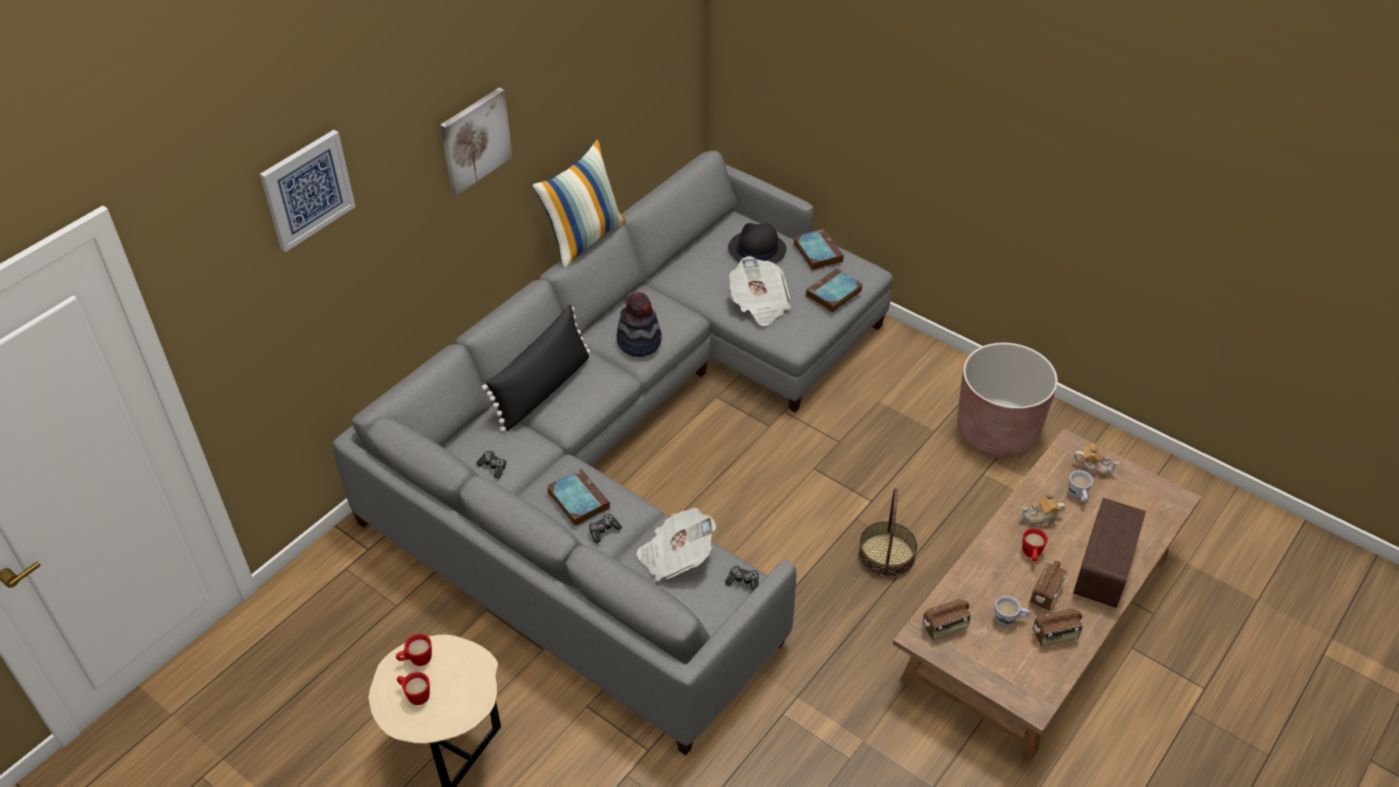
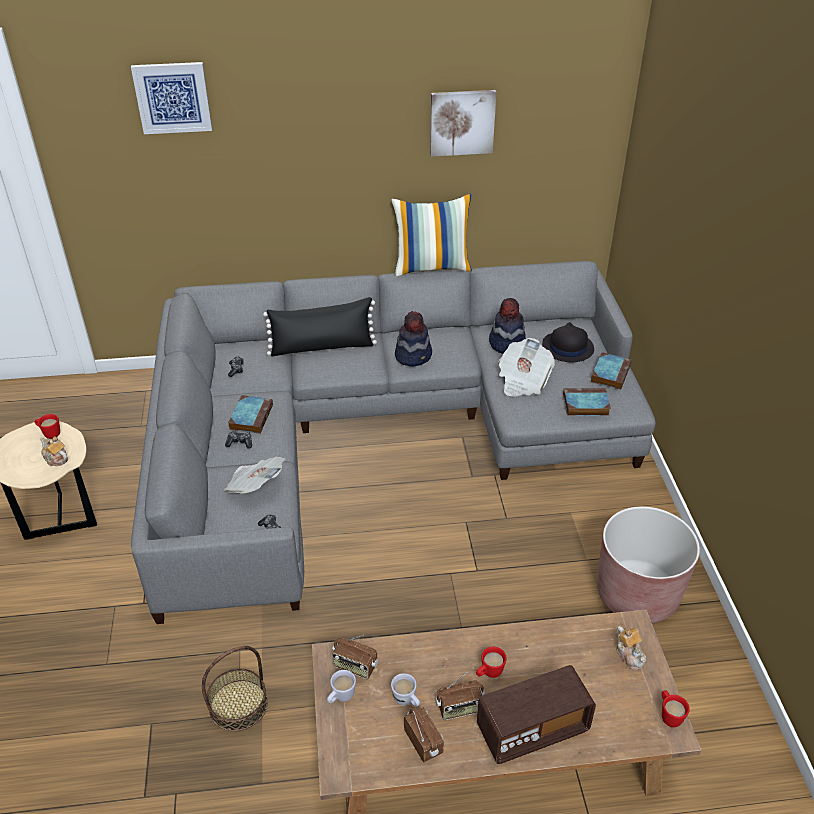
camera: 45 degrees right, 5 degrees down
red mug [397,672,430,705] -> red mug moved to [662,690,690,727]
picture [440,88,513,195] -> picture moved to [430,90,497,157]
basket [858,488,917,578] -> basket moved to [202,646,268,732]
teapot [1022,493,1065,528] -> teapot moved to [40,436,68,466]
radio [1033,599,1083,647] -> radio turned 150 degrees counterclockwise [404,707,444,762]
white mug [1068,470,1093,502] -> white mug moved to [327,670,356,704]
none -> hat [489,298,526,354]

